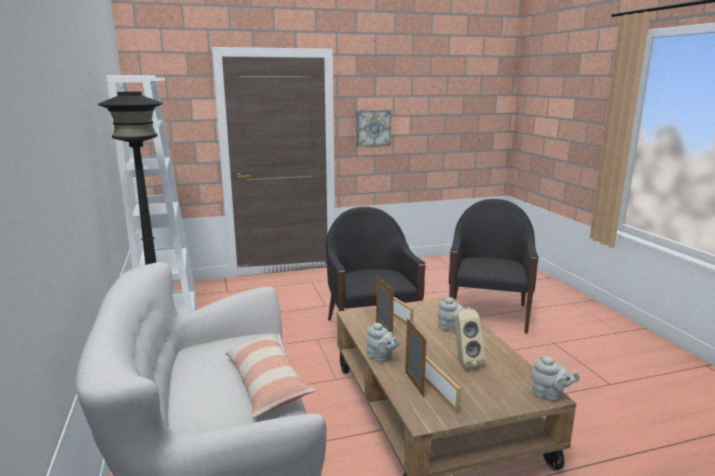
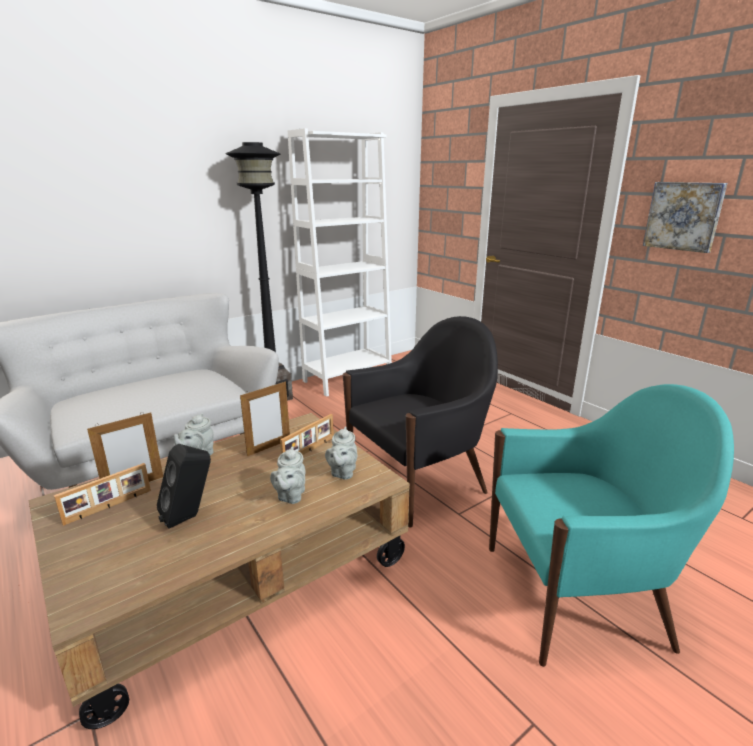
camera: 70 degrees right, 5 degrees up
pillow [225,333,316,419] -> none
black armchair [449,199,538,334] -> turquoise armchair [489,384,734,667]
beige speaker [454,309,485,369] -> black speaker [157,444,211,529]
grey teapot [531,356,580,401] -> grey teapot moved to [325,426,358,480]

